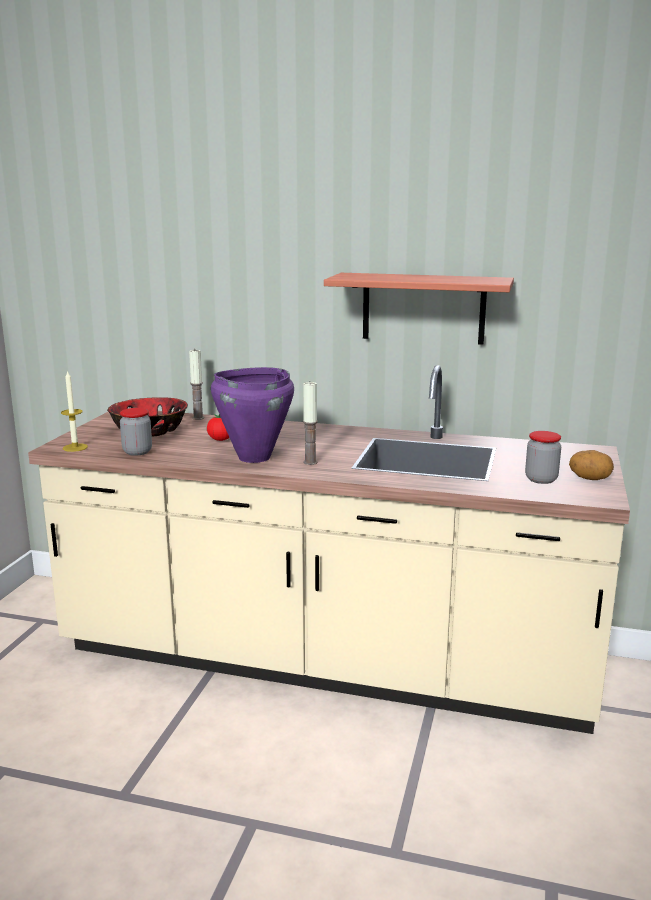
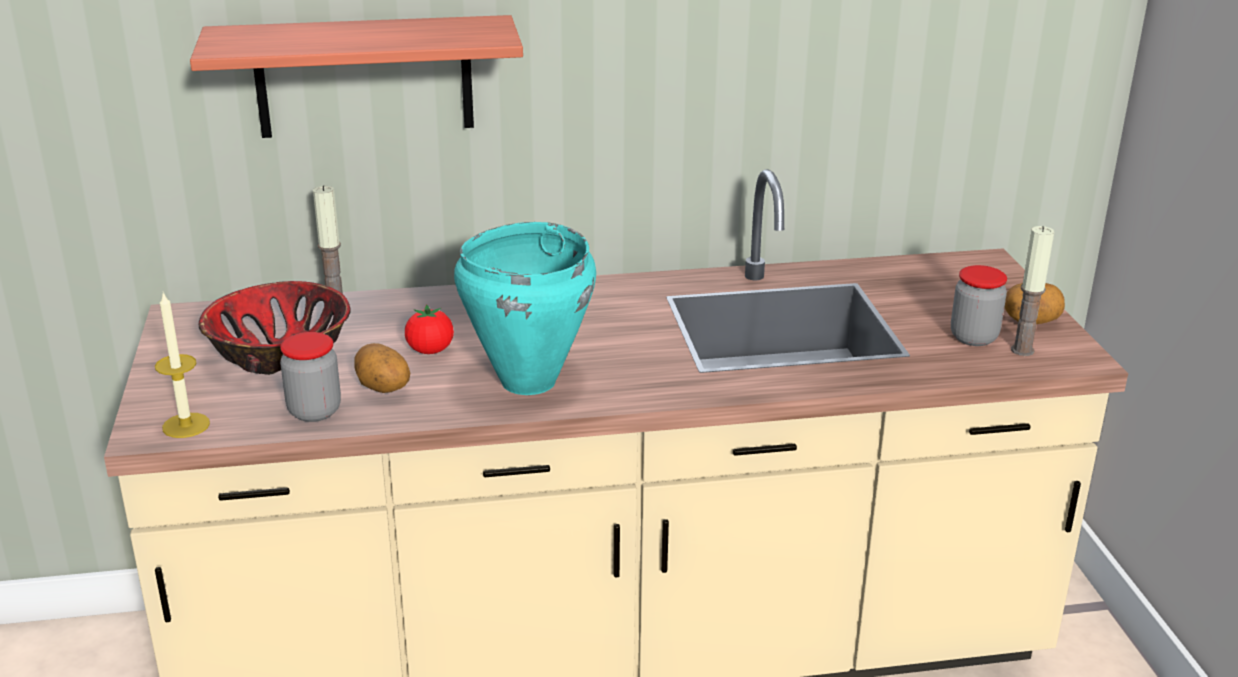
camera: 25 degrees left, 10 degrees up
purple cooking pot [211,367,294,463] -> turquoise cooking pot [454,222,596,395]
candle [303,381,318,465] -> candle moved to [1011,226,1054,356]
shelf [324,273,514,345] -> shelf moved to [190,15,523,138]
none -> potato [354,343,410,393]

